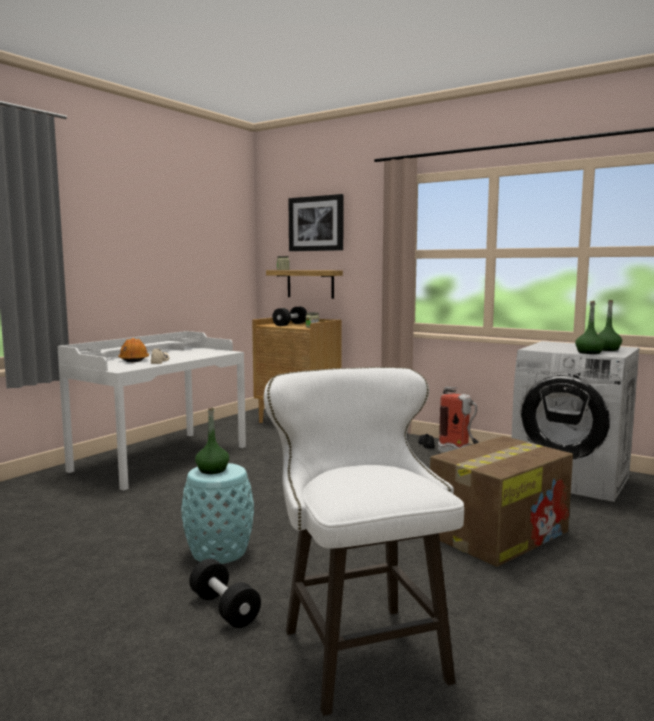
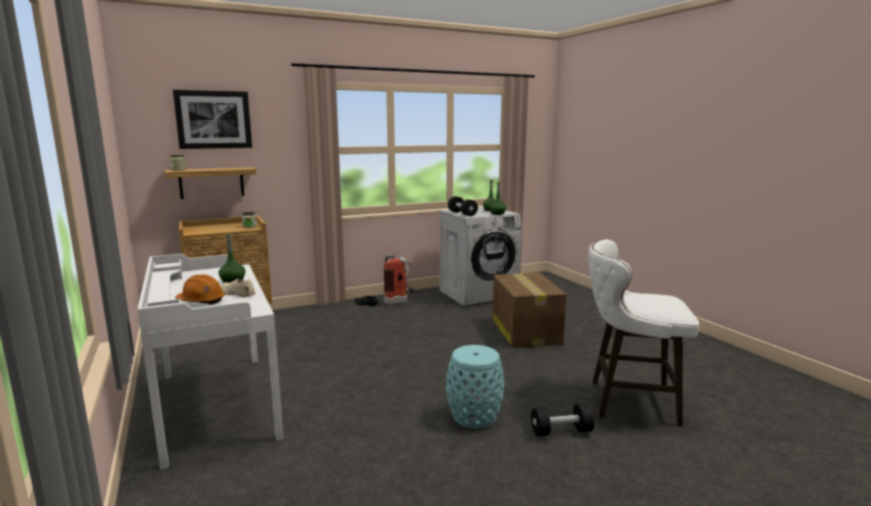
camera: 60 degrees left, 5 degrees up
green bottle [195,408,229,474] -> green bottle moved to [218,233,246,283]
black dumbbell [272,307,307,326] -> black dumbbell moved to [448,196,478,216]

